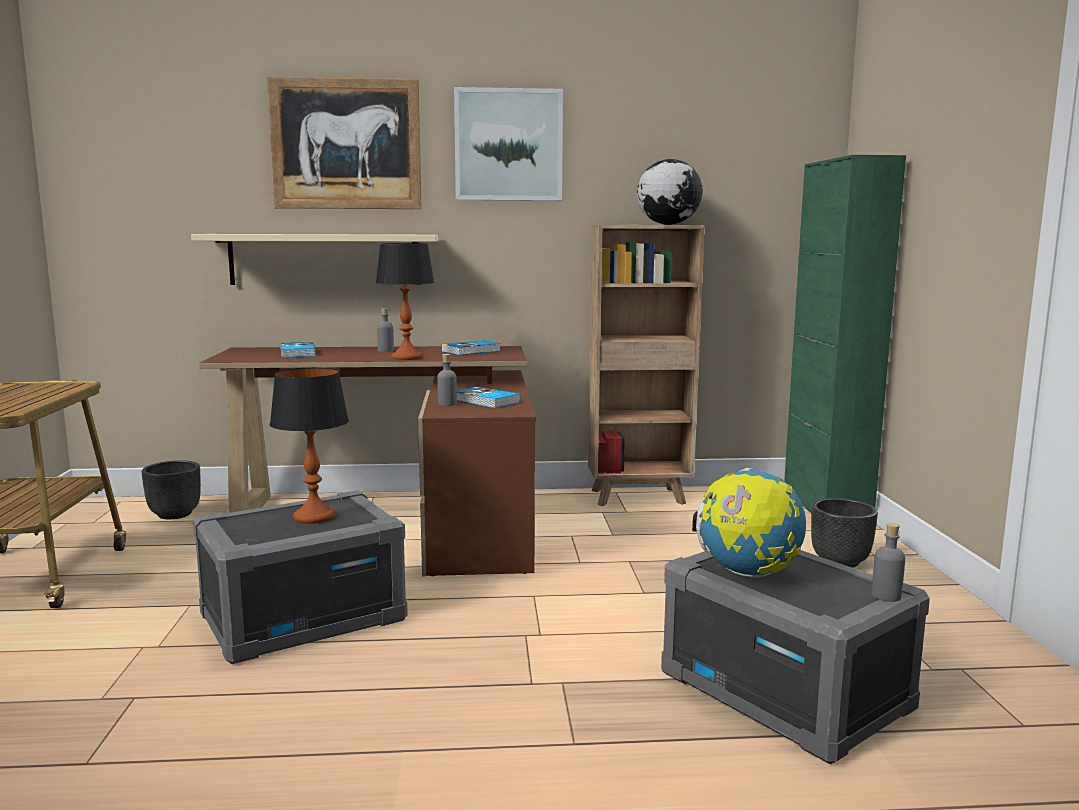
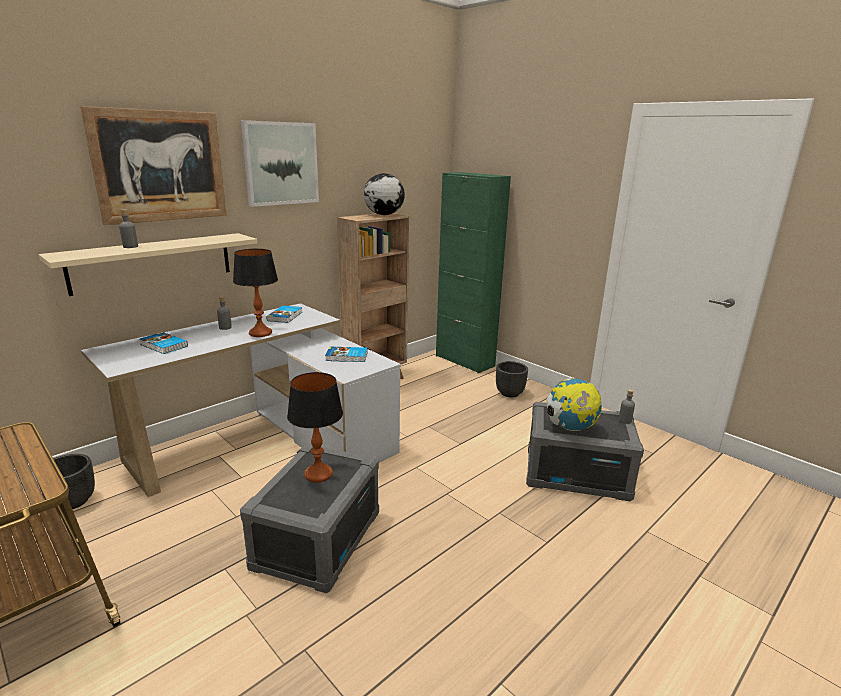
camera: 40 degrees left, 10 degrees up
brown desk [199,346,536,576] -> white desk [81,303,401,497]
grey bottle [437,354,457,406] -> grey bottle moved to [119,209,138,248]

